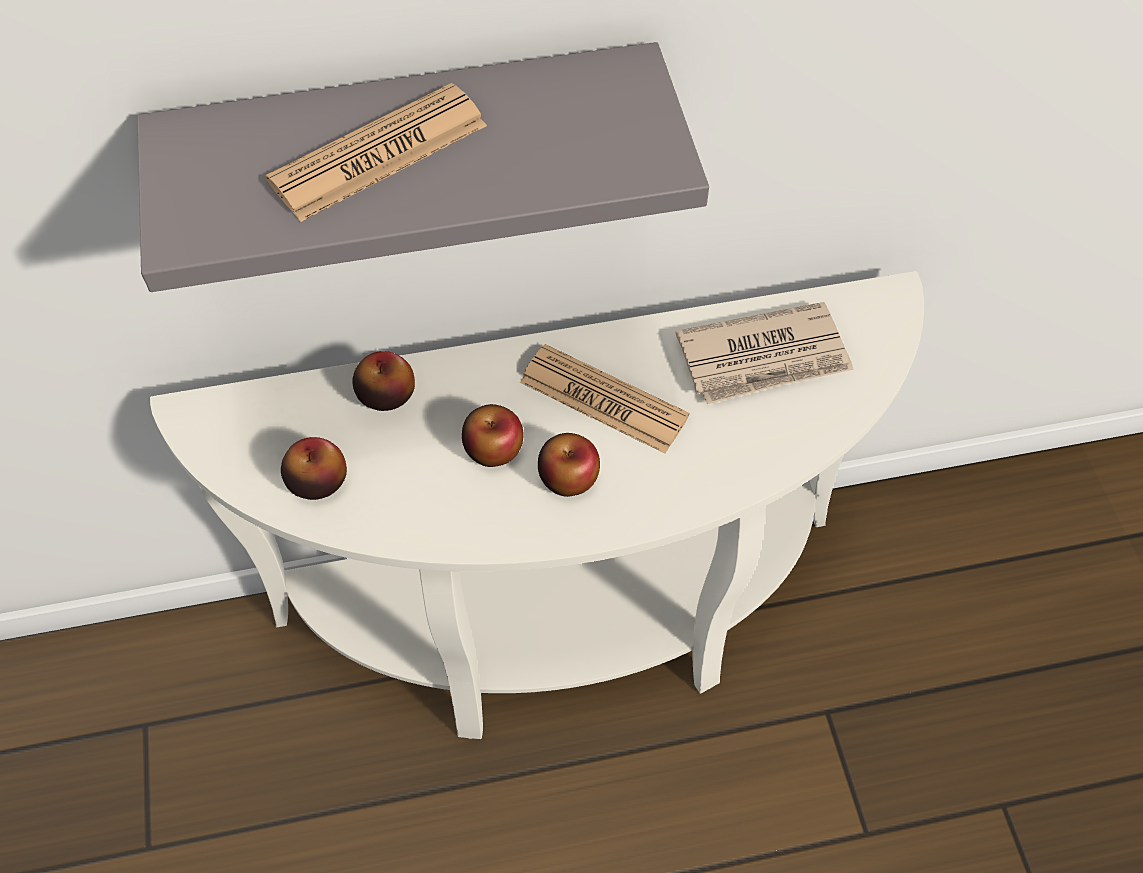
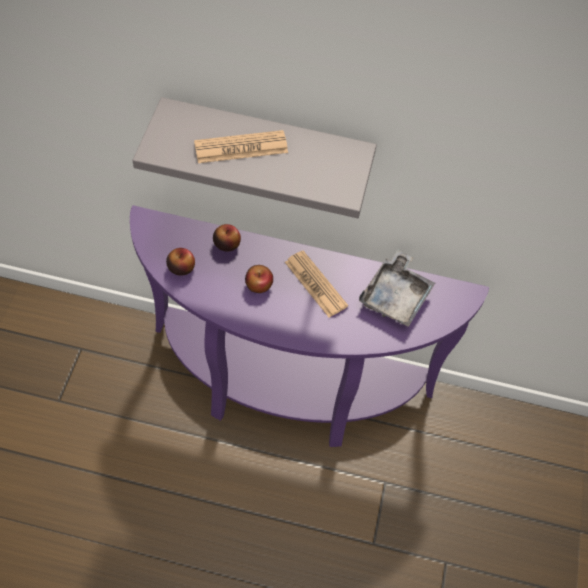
camera: 20 degrees right, 0 degrees up
white console table [150,271,924,739] -> purple console table [130,205,489,447]
apple [538,433,600,497] -> none
newspaper [676,302,854,404] -> grey tray [359,250,435,327]

